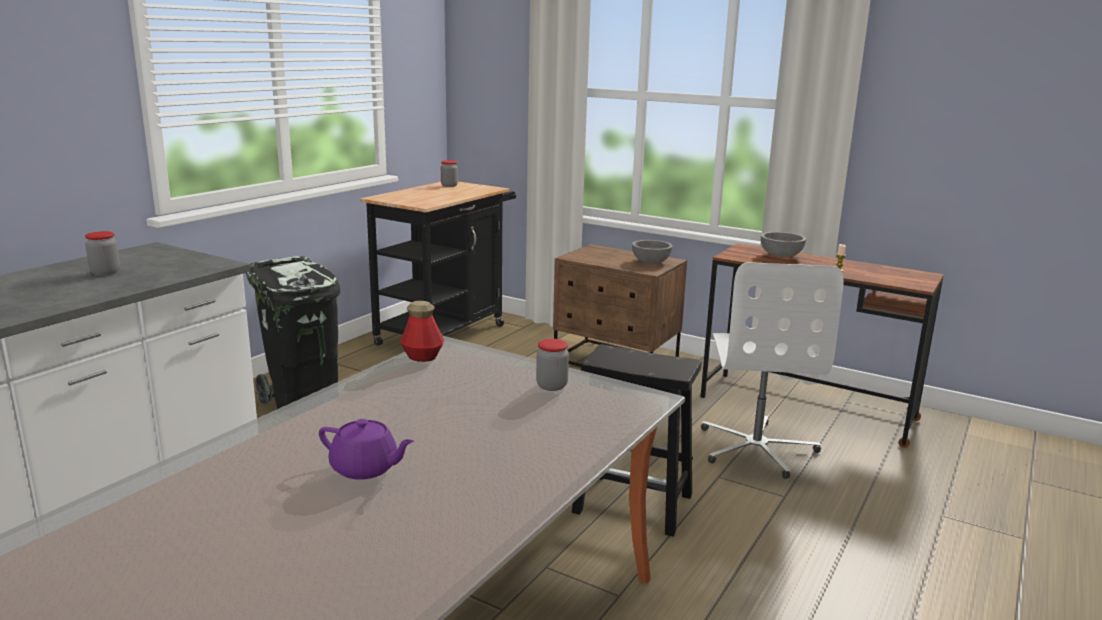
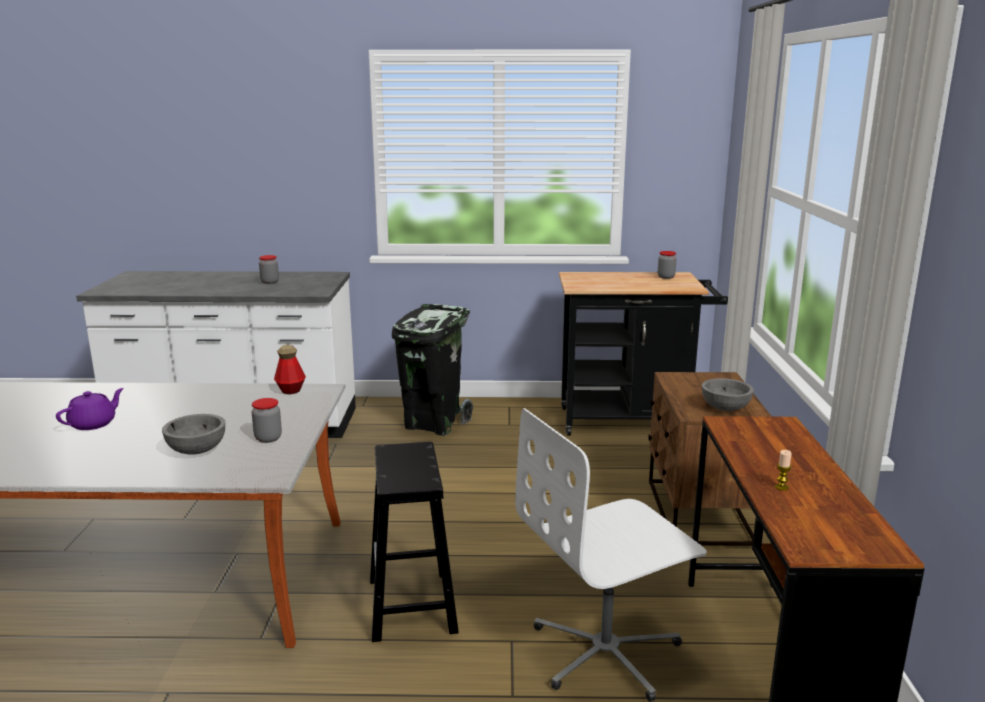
camera: 60 degrees right, 0 degrees up
purple teapot [319,419,414,480] -> purple teapot turned 135 degrees counterclockwise [56,388,124,430]
grey bowl [761,232,806,258] -> grey bowl moved to [162,414,225,455]

